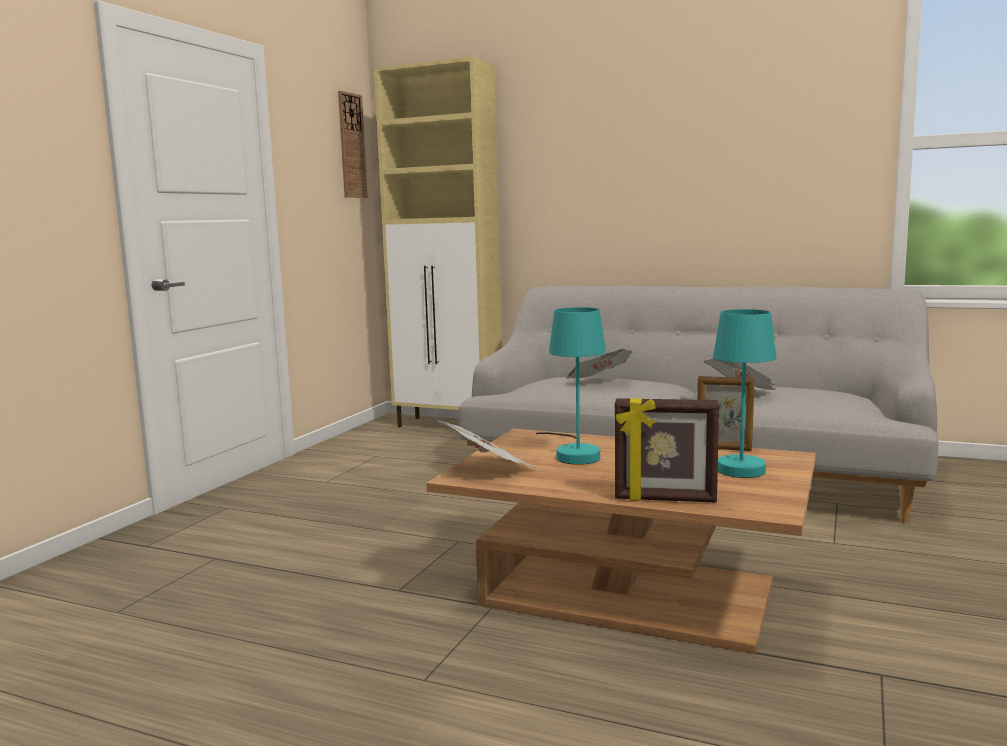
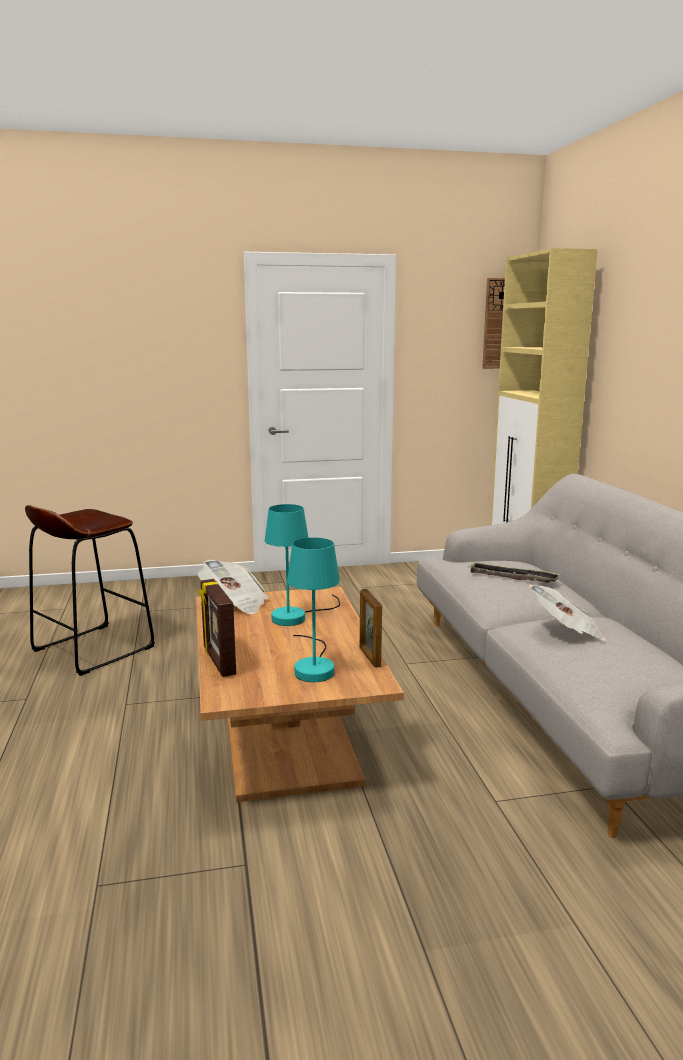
camera: 55 degrees right, 5 degrees up
newspaper [566,349,632,379] -> tray [468,562,560,583]
none -> brown stool [25,505,155,676]

